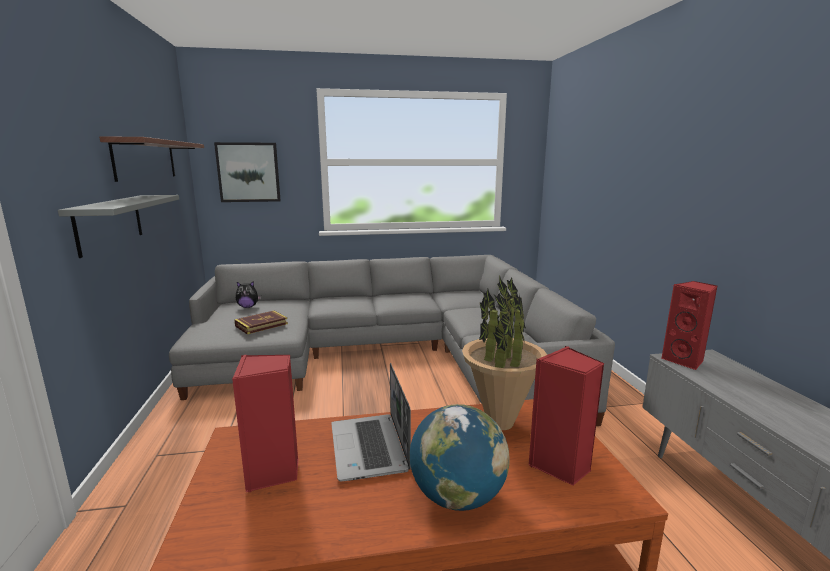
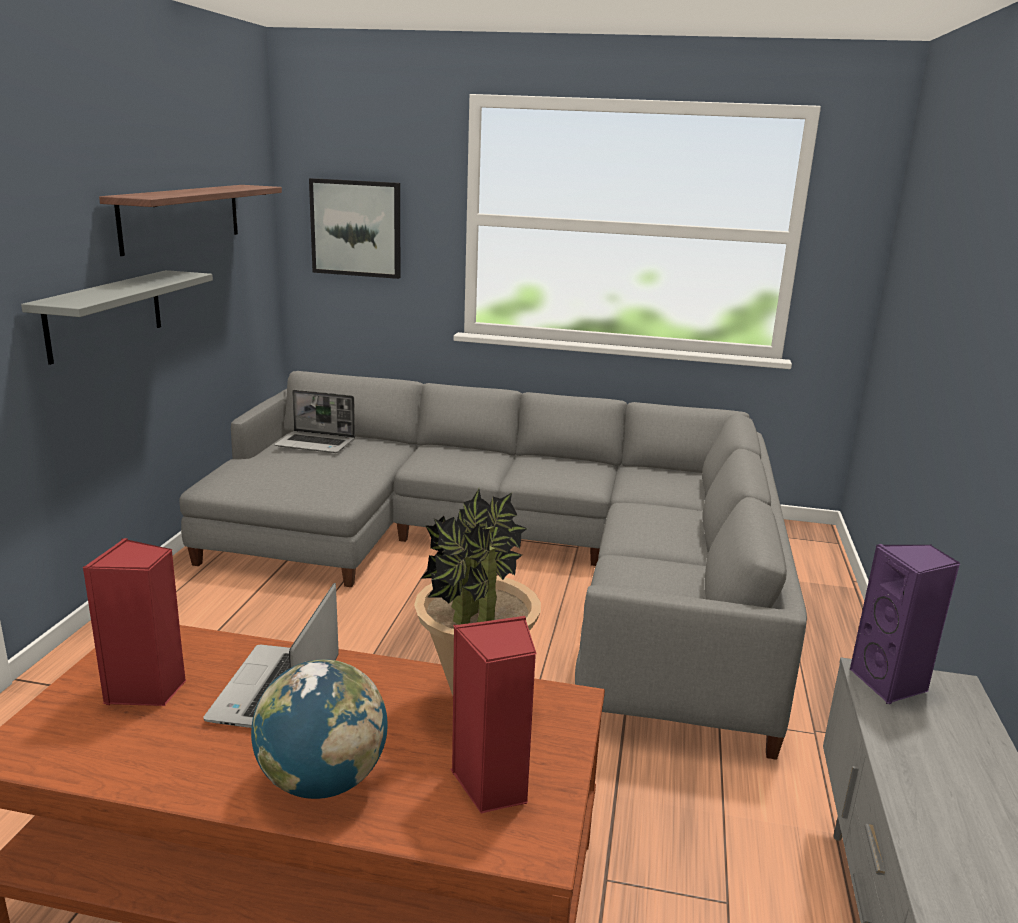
camera: 20 degrees right, 5 degrees up
book [235,311,288,334] -> none
plush toy [236,281,261,308] -> laptop [275,390,355,453]
red speaker [661,281,717,370] -> purple speaker [850,544,960,704]

